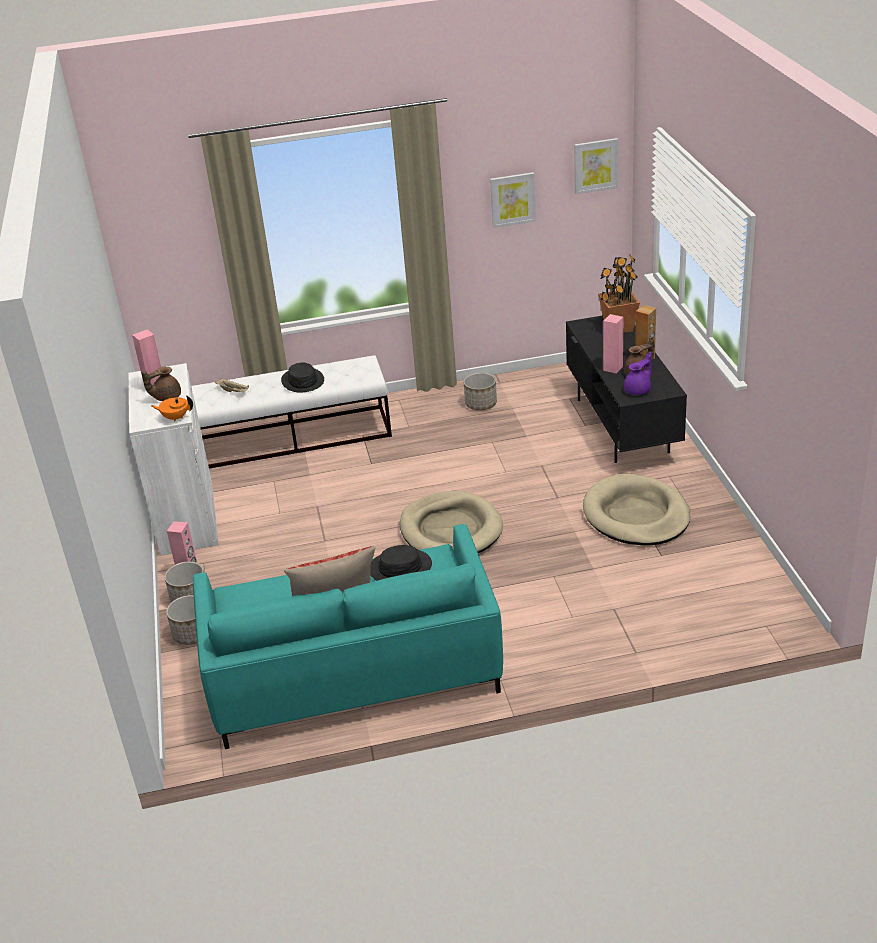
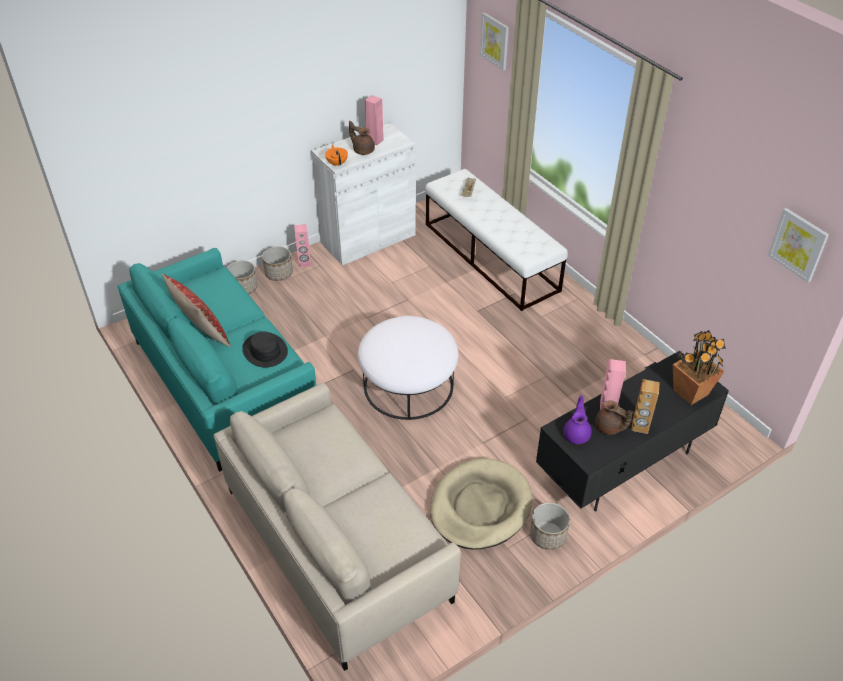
camera: 65 degrees right, 10 degrees up
black hat [281,363,324,393] -> none
beige dog bed [400,491,503,553] -> white ottoman [358,316,459,420]
planter [464,373,497,410] -> planter moved to [530,502,570,550]
picture [490,172,536,228] -> picture moved to [480,12,509,71]
purple teapot [624,352,652,395] -> purple teapot turned 105 degrees counterclockwise [563,395,592,444]
none -> beige sofa [214,383,461,671]

